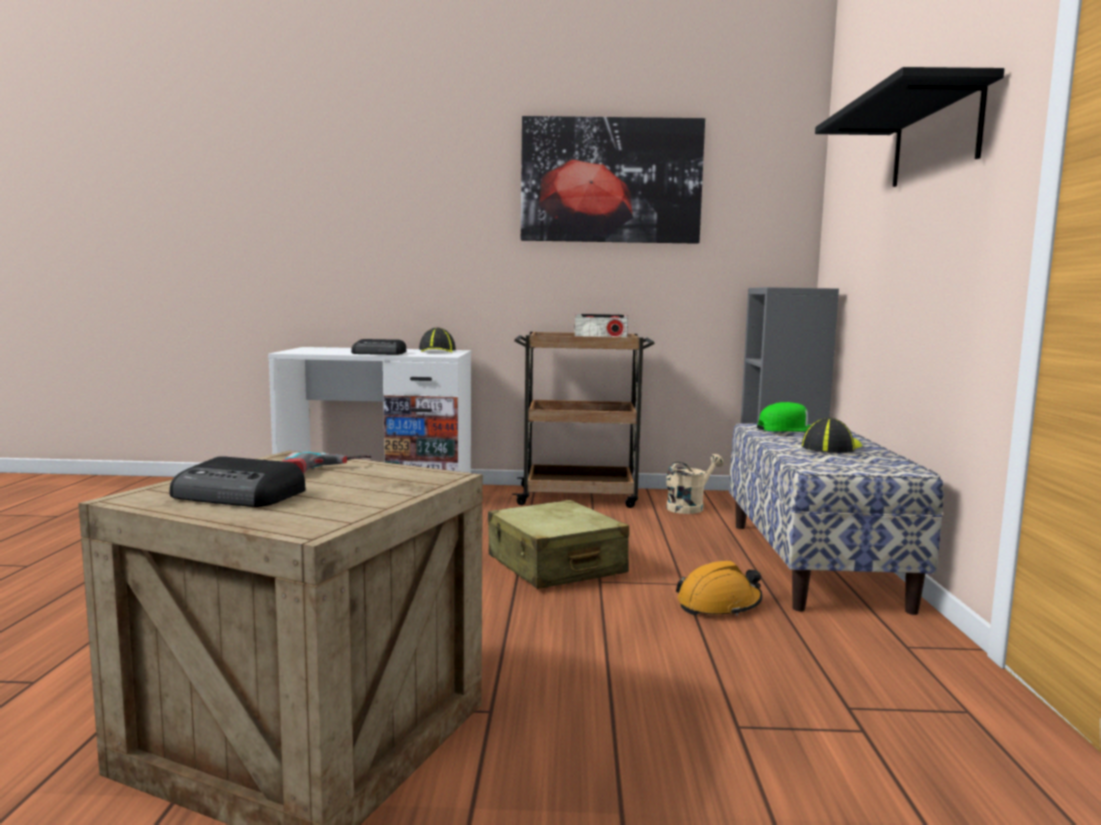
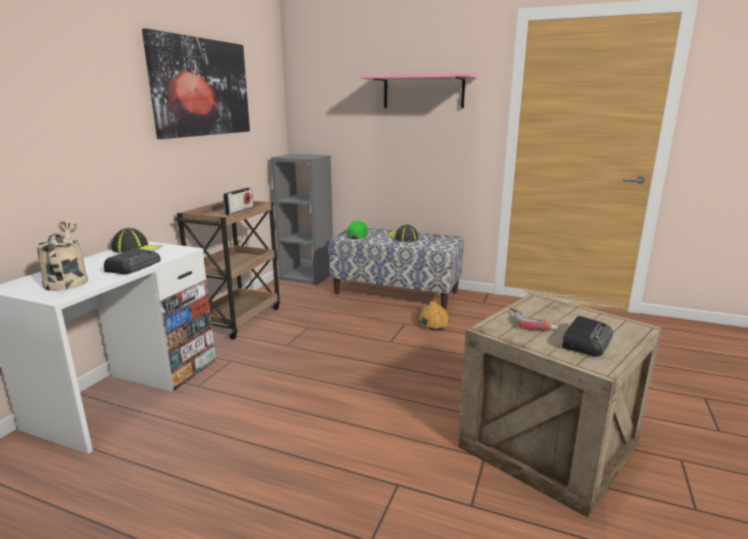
camera: 70 degrees left, 10 degrees up
beige suitcase [488,500,629,589] -> none
beige watering can [666,454,724,514] -> beige watering can moved to [35,220,88,291]
black shelf [815,67,1005,187] -> pink shelf [360,72,478,108]

